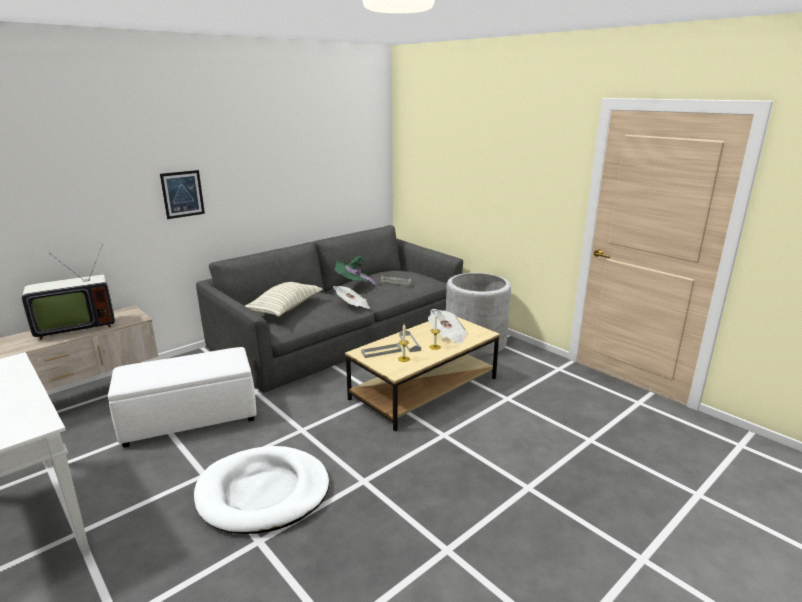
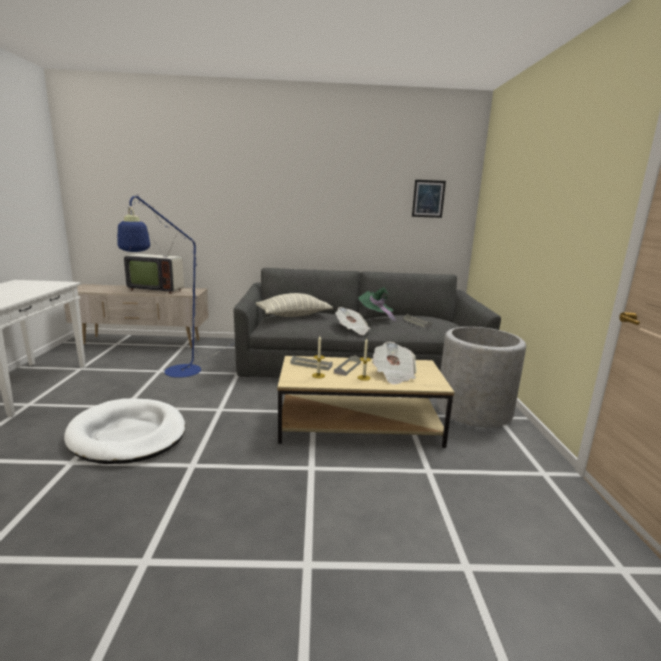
camera: 40 degrees right, 5 degrees down
white ottoman [108,347,257,448] -> blue floor lamp [117,194,233,378]
picture [160,170,205,219] -> picture moved to [412,180,446,218]

